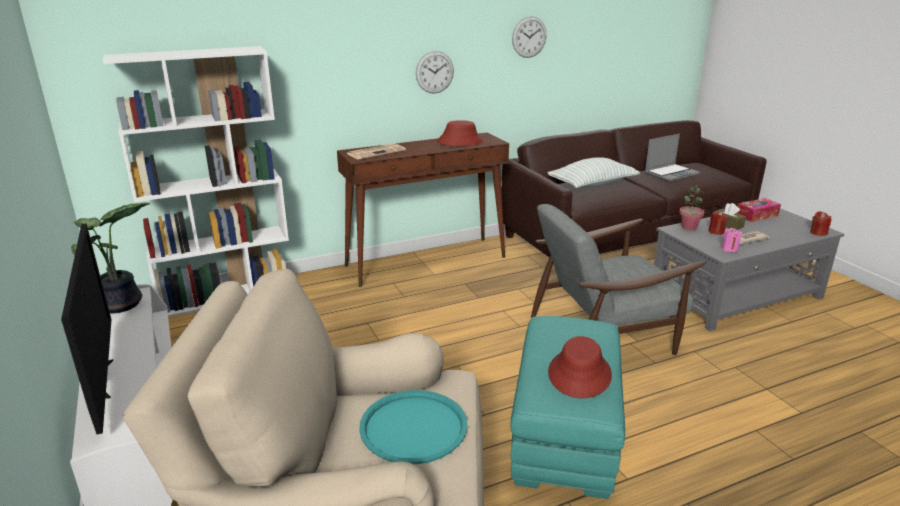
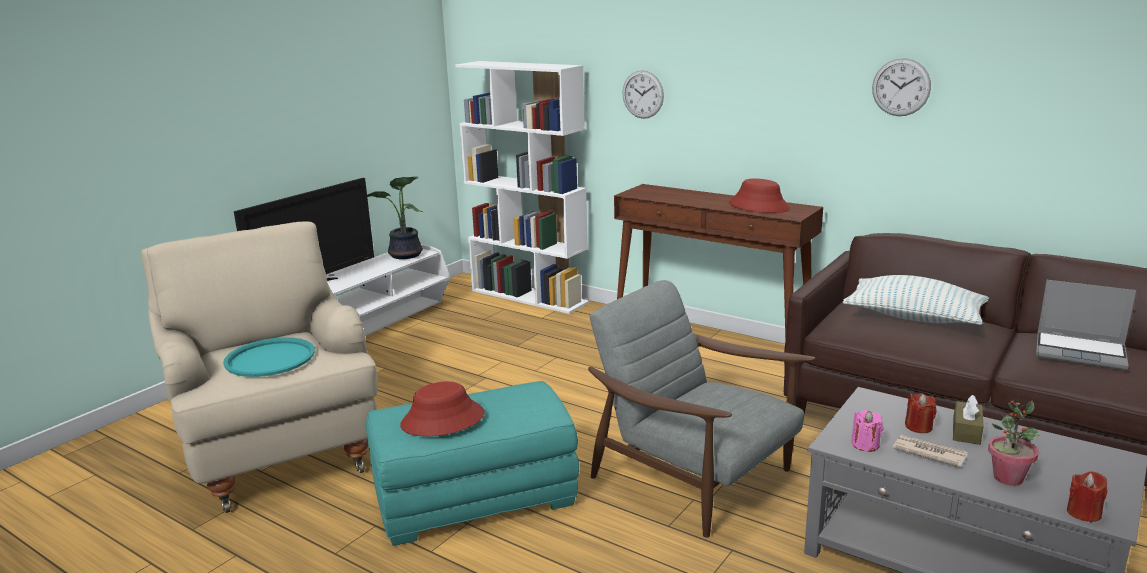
camera: 60 degrees right, 5 degrees down
newspaper [347,143,406,160] -> none
wall clock [416,51,454,93] -> wall clock moved to [622,70,664,119]
potted plant [679,185,704,231] -> potted plant moved to [988,400,1039,486]
tissue box [737,198,781,222] -> none

